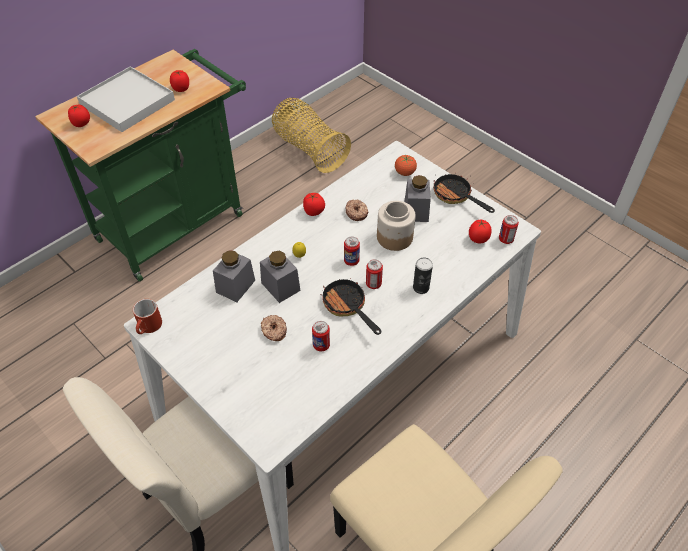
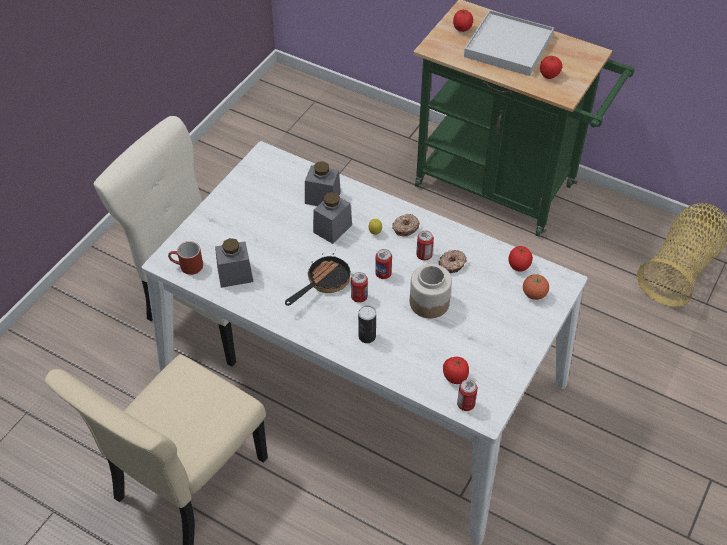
camera: 75 degrees right, 0 degrees up
red mug [133,299,162,334] -> red mug moved to [168,241,203,275]
donut [261,315,287,341] -> donut moved to [392,214,420,236]
tomato [303,193,325,216] -> tomato moved to [508,246,533,272]
can [312,321,330,352] -> can moved to [416,231,434,261]
grey jar [405,175,431,222] -> grey jar moved to [215,238,253,288]
frying pan [433,174,495,213] -> none

